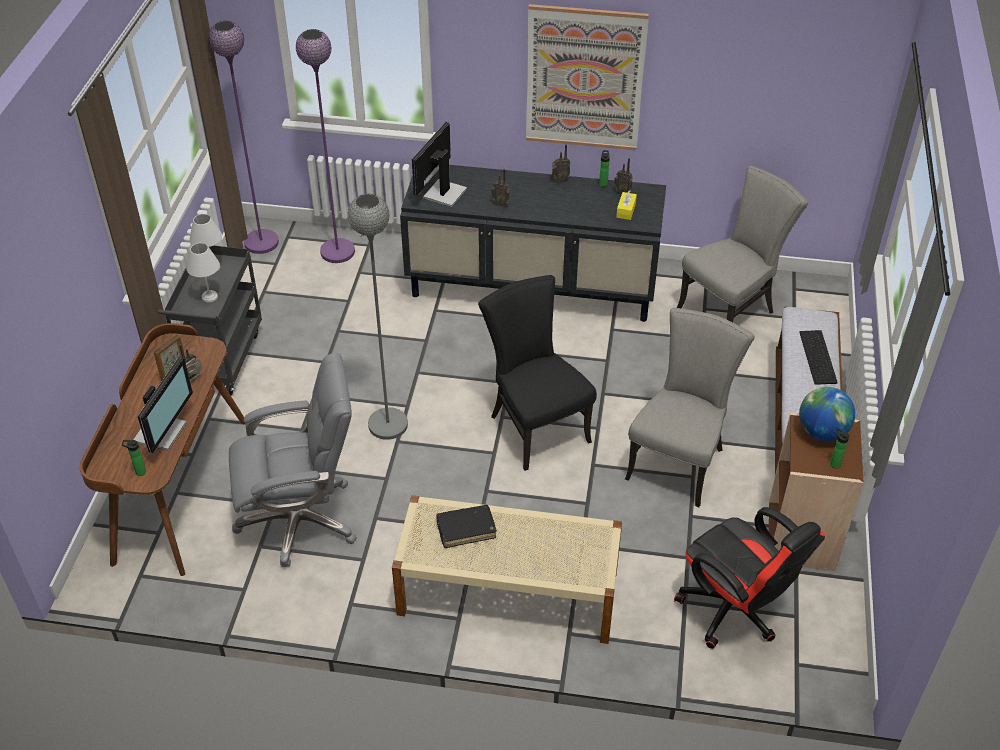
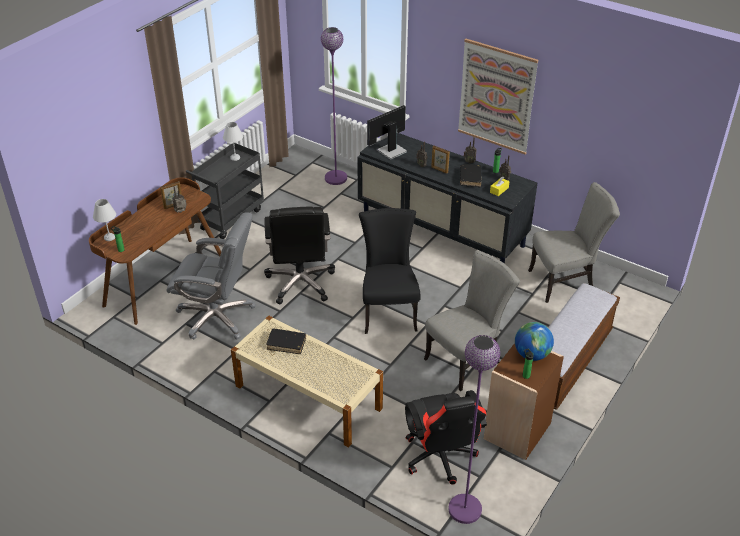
camera: 25 degrees right, 5 degrees down
monitor [133,357,193,453] -> none
white table lamp [186,243,220,303] -> white table lamp moved to [93,199,116,241]
purple floor lamp [208,21,279,254] -> purple floor lamp moved to [448,335,500,524]
grey floor lamp [348,194,408,440] -> black office chair [264,207,335,304]
keyboard [799,330,838,385] -> none
none -> picture frame [431,146,450,174]
none -> black book [460,164,481,187]

